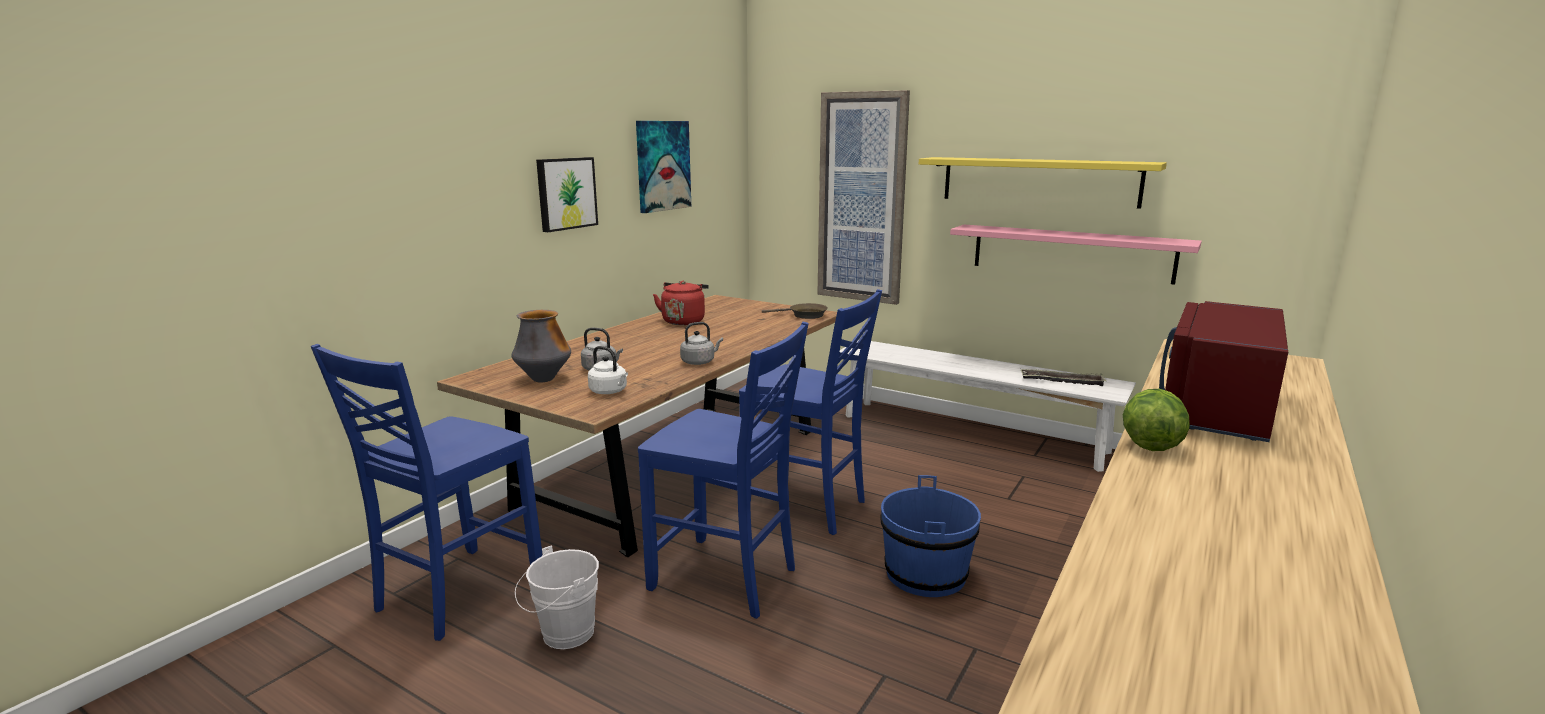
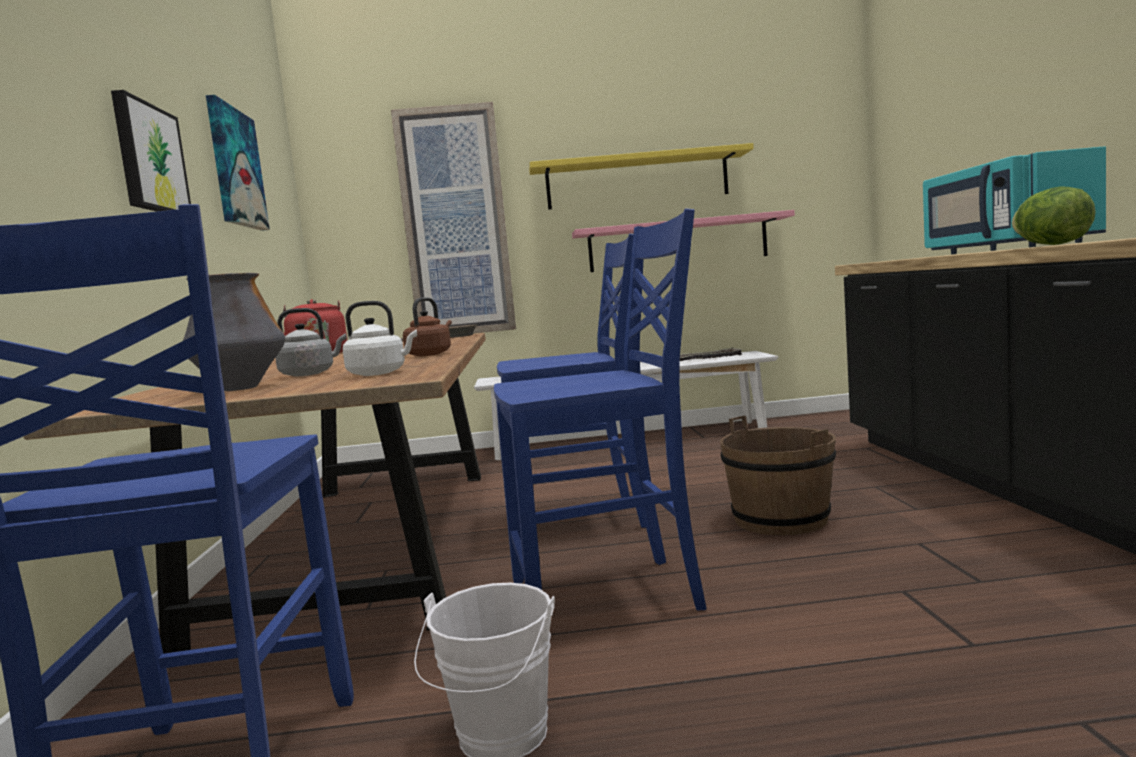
camera: 35 degrees left, 10 degrees down
grey kettle [680,322,723,365] -> brown kettle [403,297,452,356]
blue bucket [881,475,981,597] -> brown bucket [720,416,836,535]
red microwave [1159,301,1288,442] -> turquoise microwave [923,146,1106,254]

